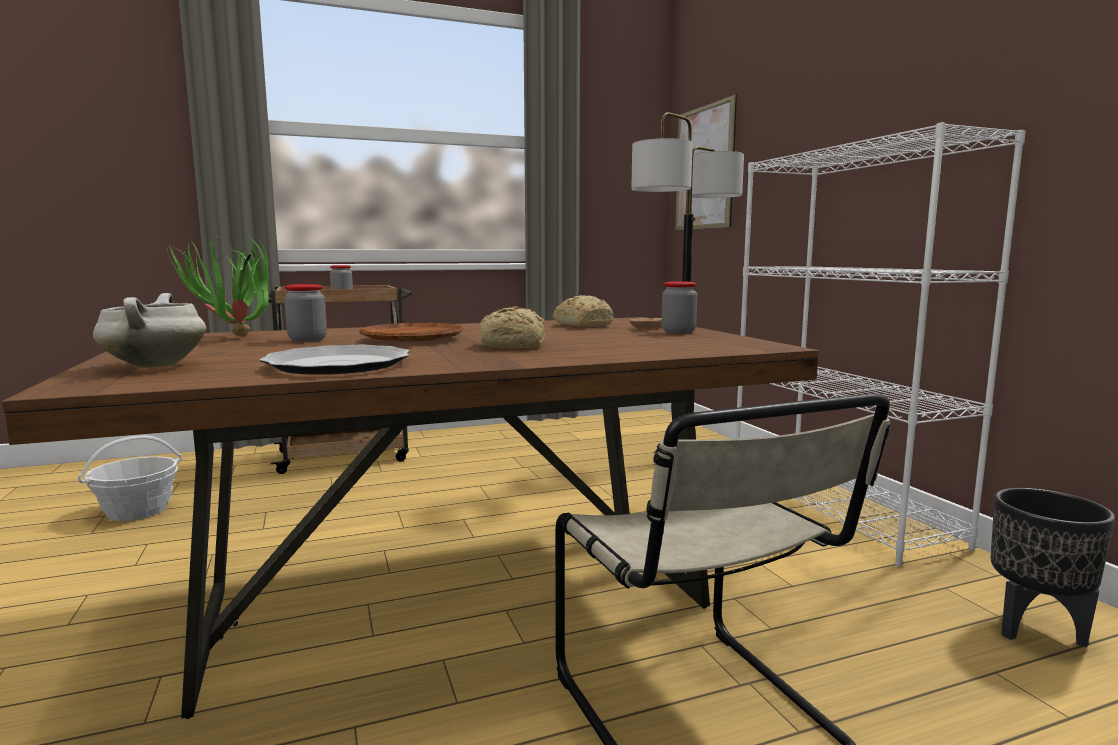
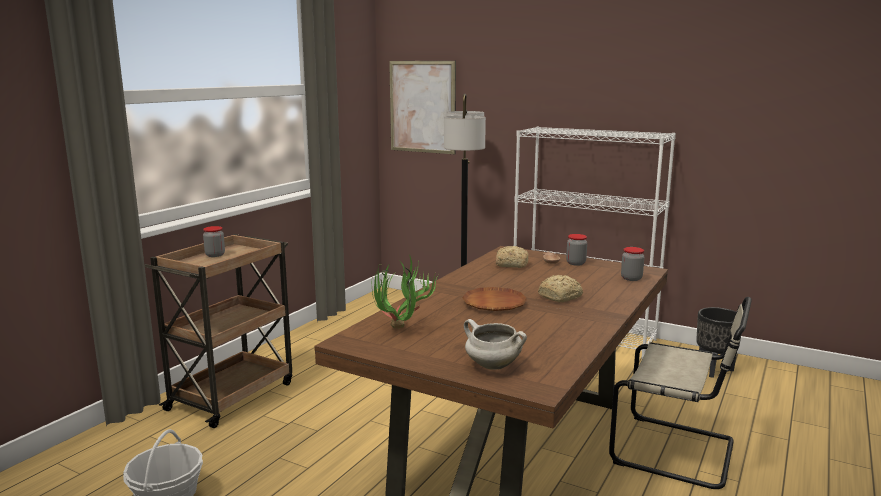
camera: 40 degrees left, 5 degrees up
plate [260,345,409,375] -> none
jar [284,284,327,342] -> jar moved to [621,247,644,281]

